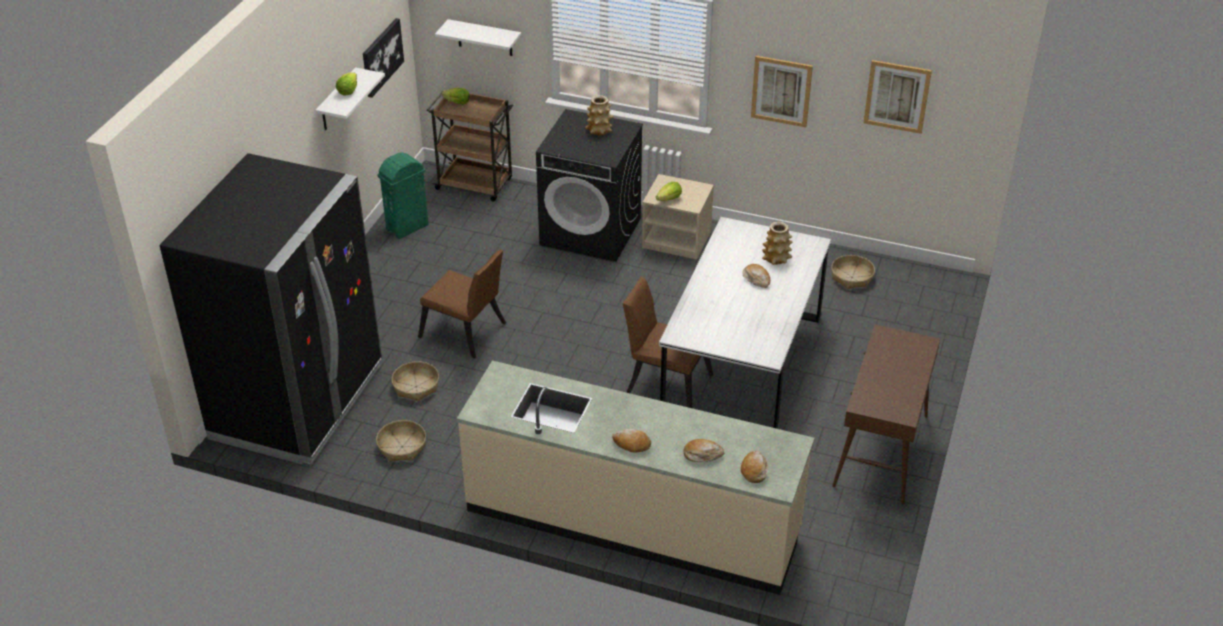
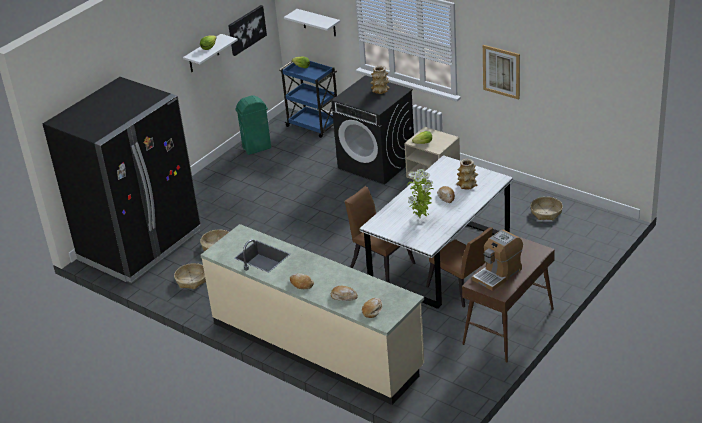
camera: 20 degrees right, 5 degrees down
brown chair [418,250,506,359] -> brown chair moved to [426,227,493,307]
brown cart [427,91,513,202] -> blue cart [279,61,337,138]
picture [864,60,932,134] -> none
none -> potted plant [407,169,433,218]
none -> coffee machine [472,230,523,291]

